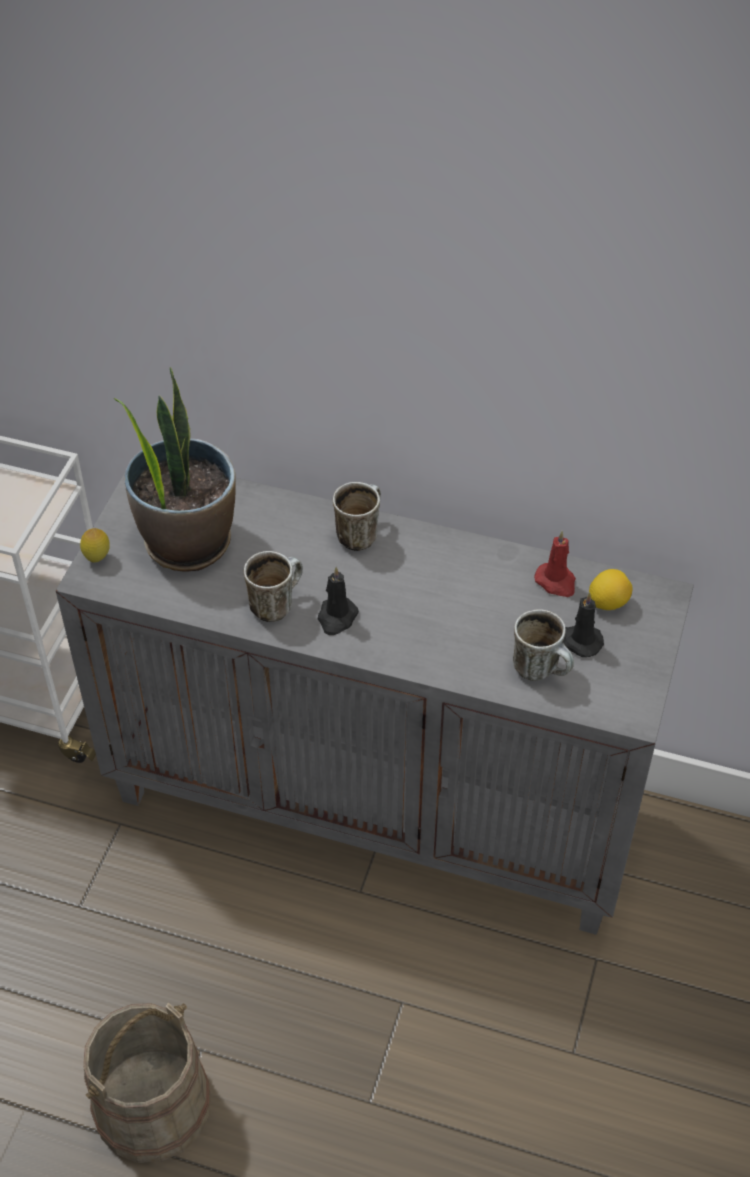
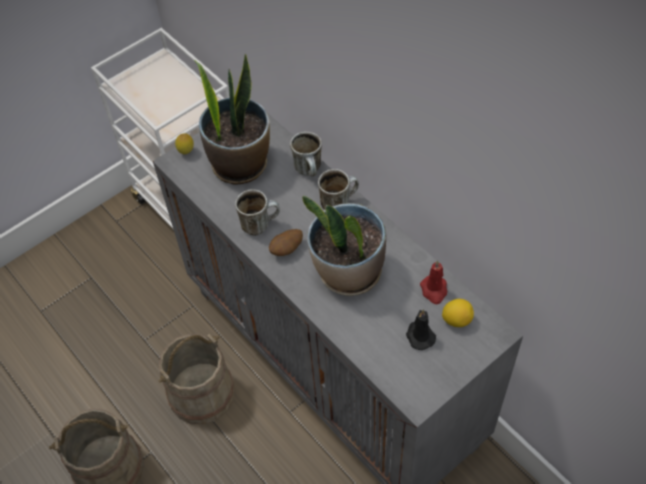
camera: 35 degrees right, 5 degrees up
black candle [318,567,359,635] -> potato [269,229,303,256]
mug [513,609,574,681] -> mug moved to [290,132,322,176]
none -> beige bucket [158,334,235,424]
none -> potted plant [302,196,386,296]

